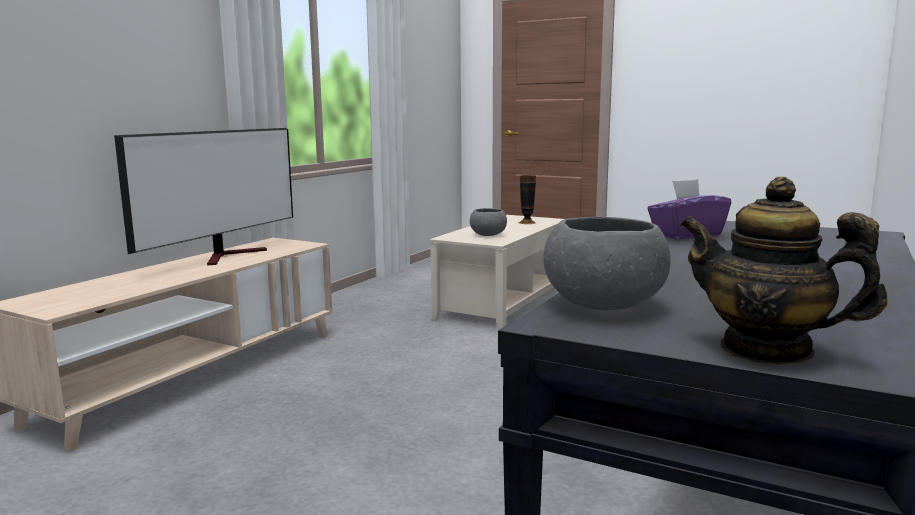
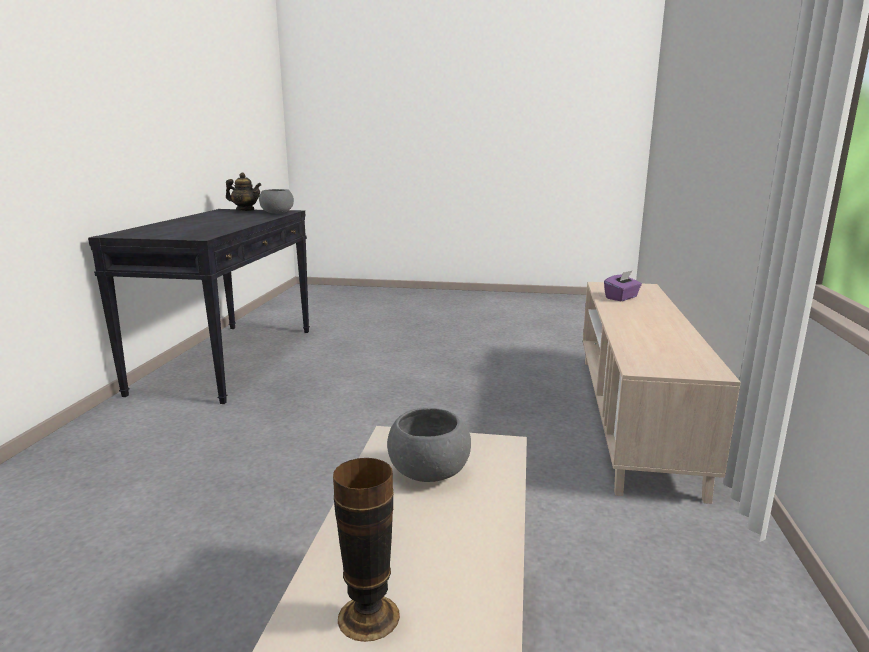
camera: 160 degrees right, 5 degrees up
television [114,128,293,266] -> none
purple tissue box [647,179,732,239] -> purple tissue box moved to [604,271,642,301]

